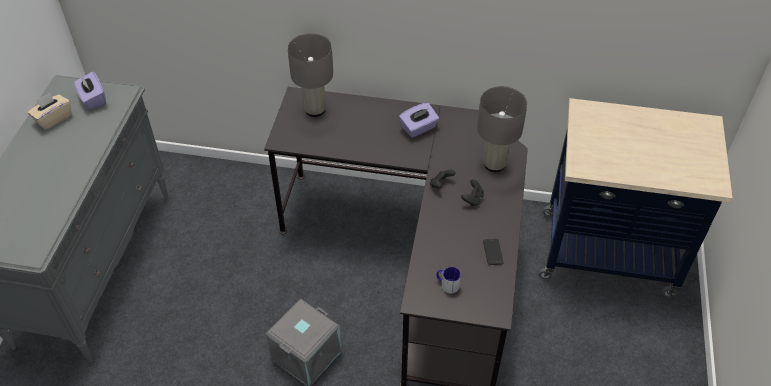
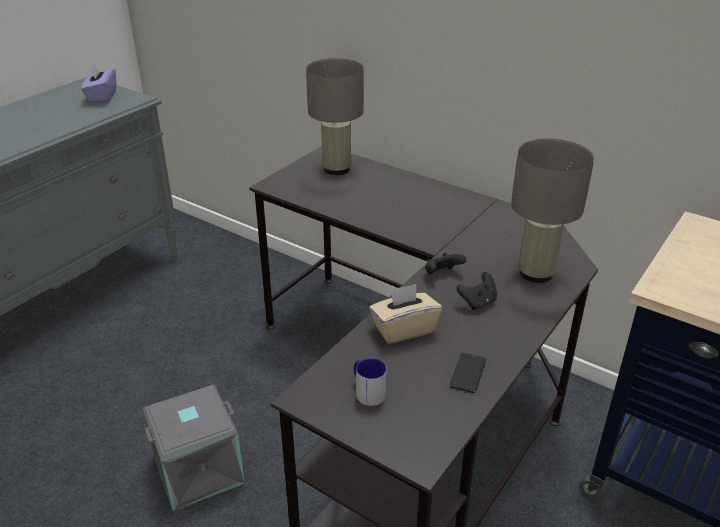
camera: 25 degrees right, 15 degrees down
beige tissue box [28,93,71,130] -> beige tissue box moved to [369,284,442,344]
purple tissue box [399,103,439,138] -> none

